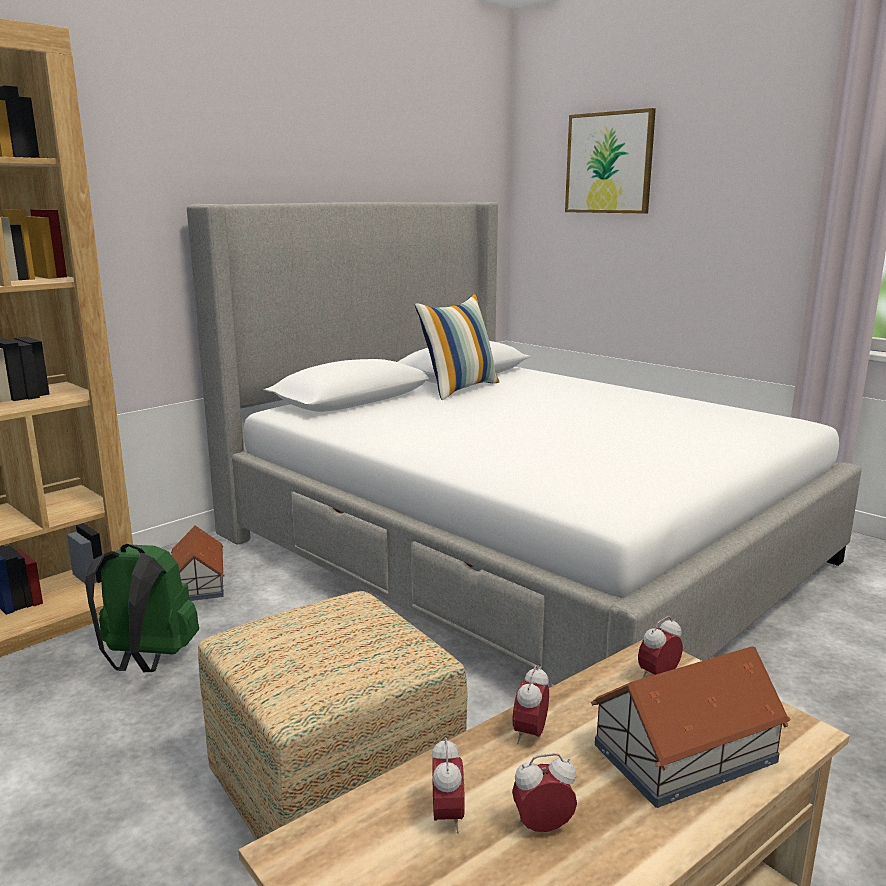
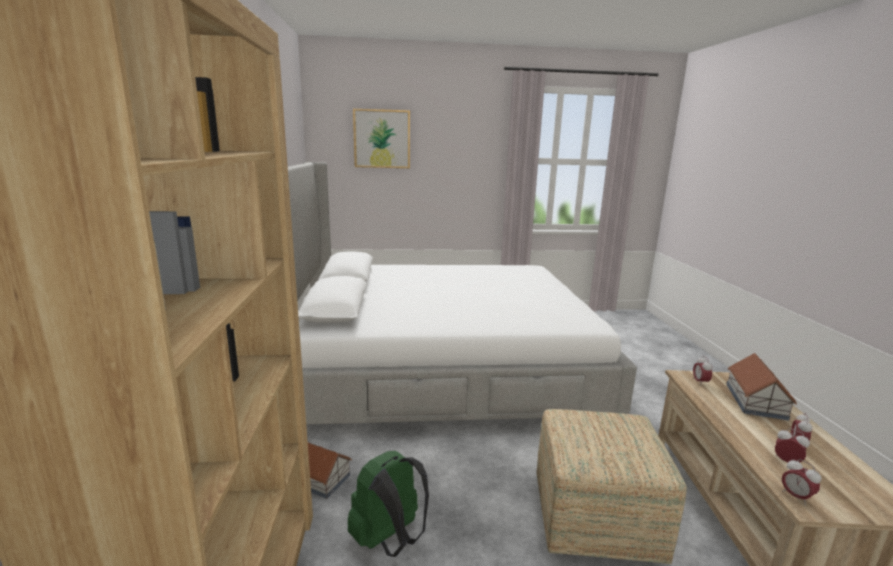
camera: 50 degrees left, 0 degrees up
pillow [415,294,499,400] -> none
alarm clock [512,665,549,744] -> alarm clock moved to [782,459,821,505]

